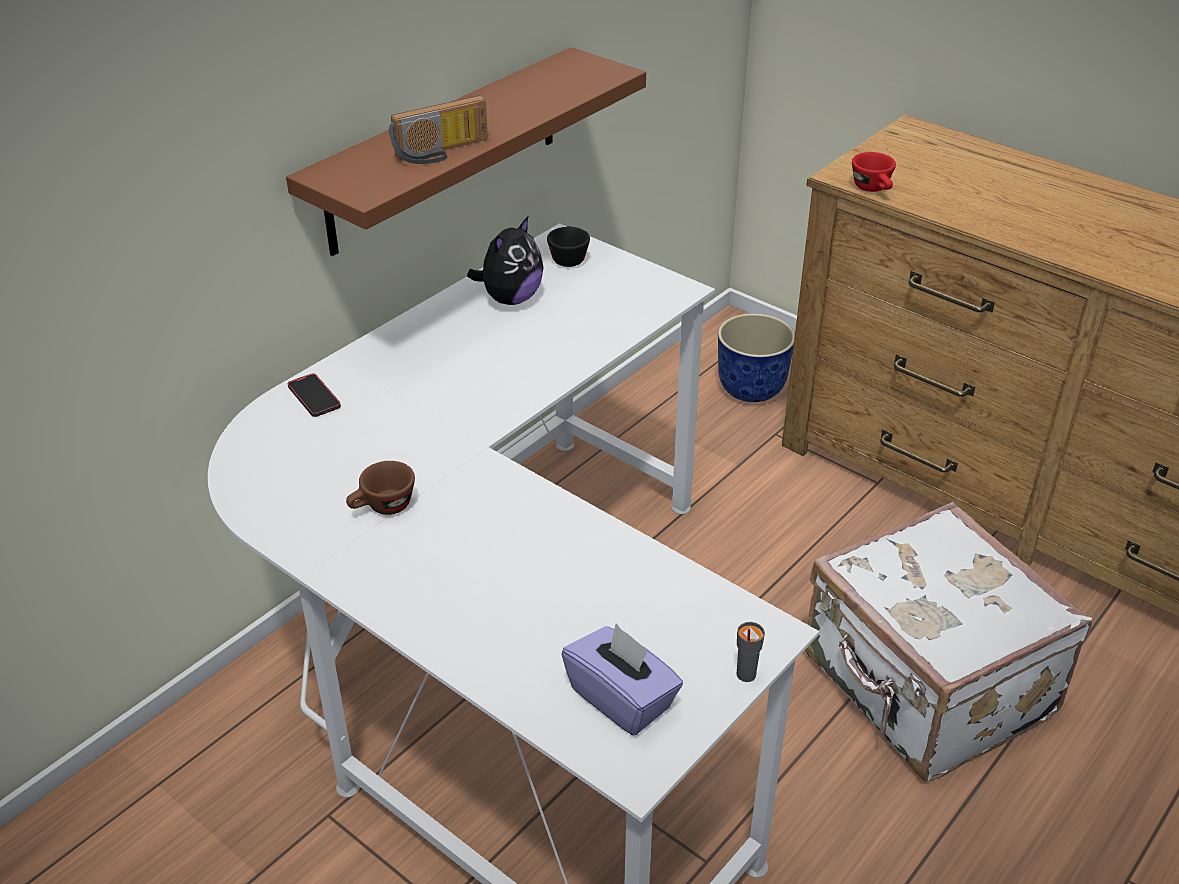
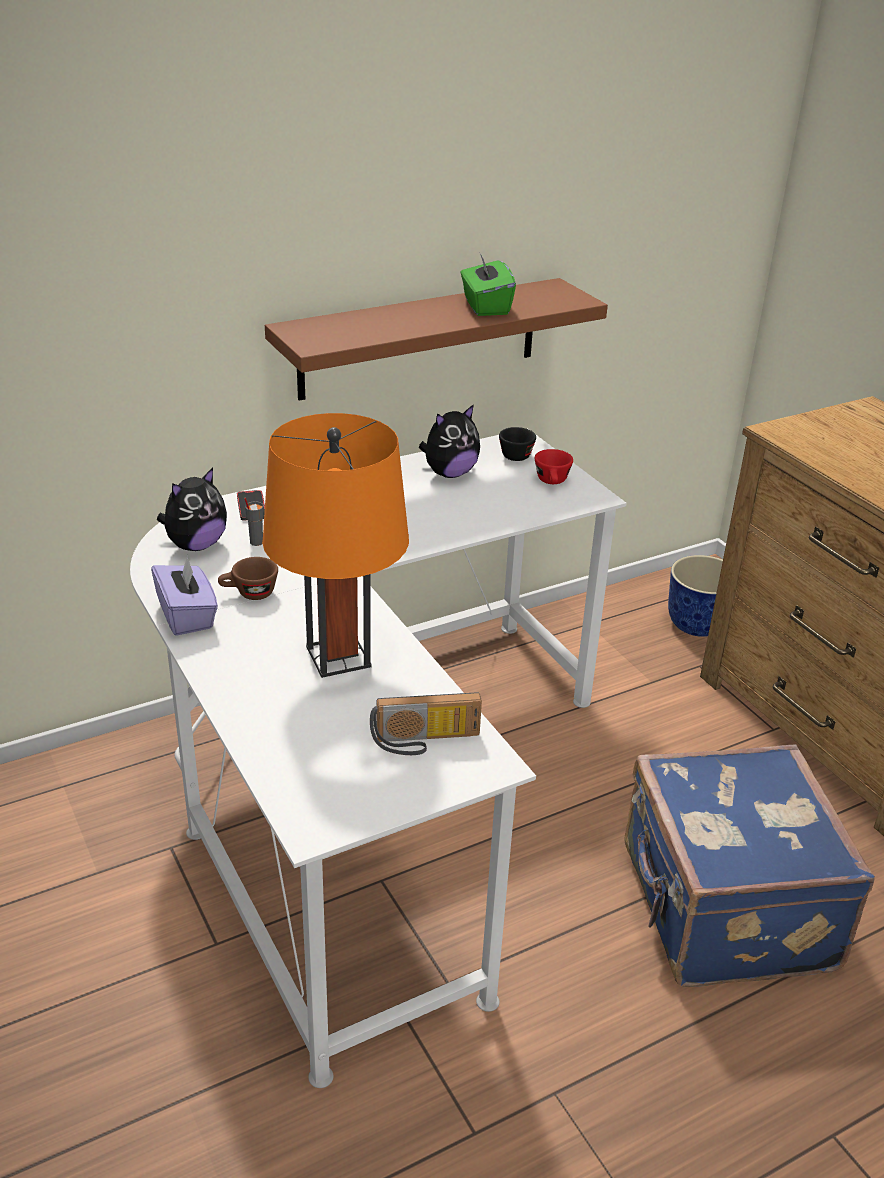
camera: 20 degrees right, 5 degrees down
radio [389,95,488,164] -> radio moved to [370,692,482,755]
purple tissue box [562,623,683,736] -> purple tissue box moved to [151,555,218,636]
grey cup [737,622,765,682] -> grey cup moved to [244,498,264,546]
white suitcase [805,502,1092,782] -> blue suitcase [625,744,875,987]
red cup [852,152,896,192] -> red cup moved to [535,449,573,484]
none -> plush toy [157,468,227,551]
none -> orange table lamp [262,413,409,678]
none -> green tissue box [460,254,516,316]

